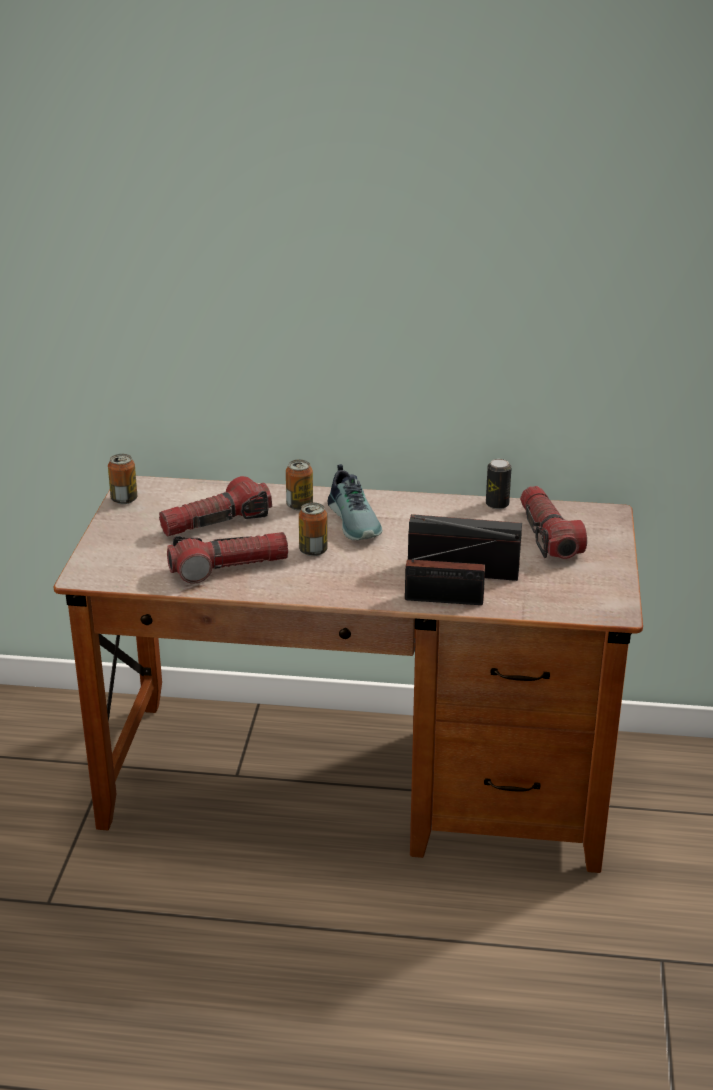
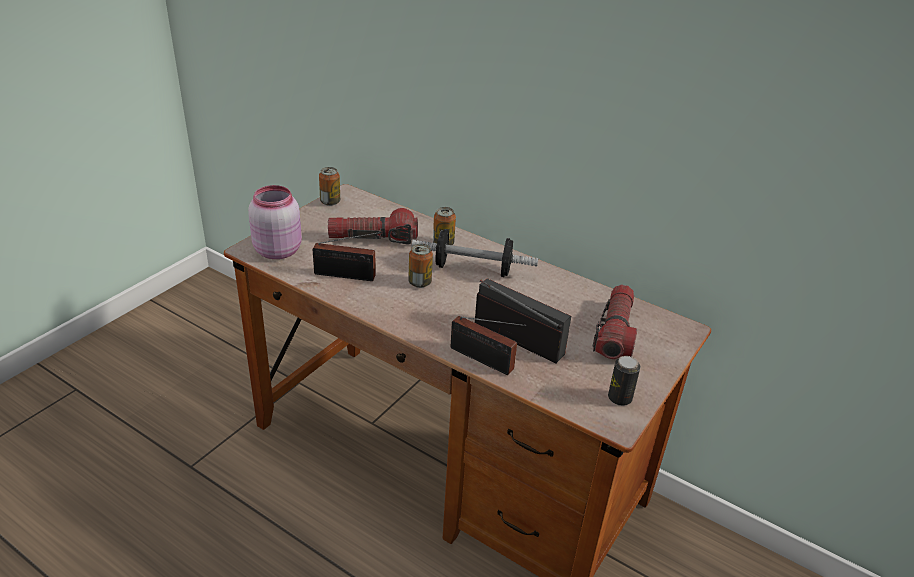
camera: 25 degrees right, 5 degrees up
flashlight [167,532,288,584] -> radio [313,232,382,281]
shoe [327,464,383,540] -> dumbbell [412,229,538,277]
can [486,459,512,509] -> can moved to [608,356,640,406]
none -> pink jar [248,185,302,259]

